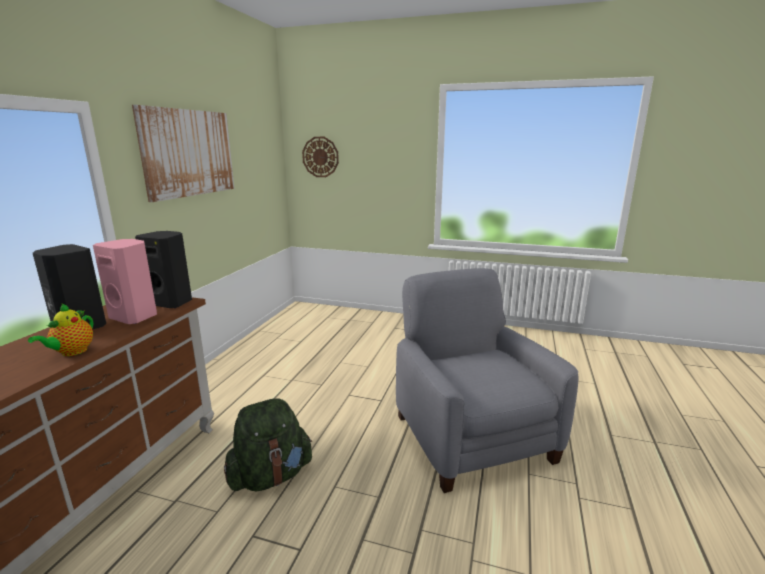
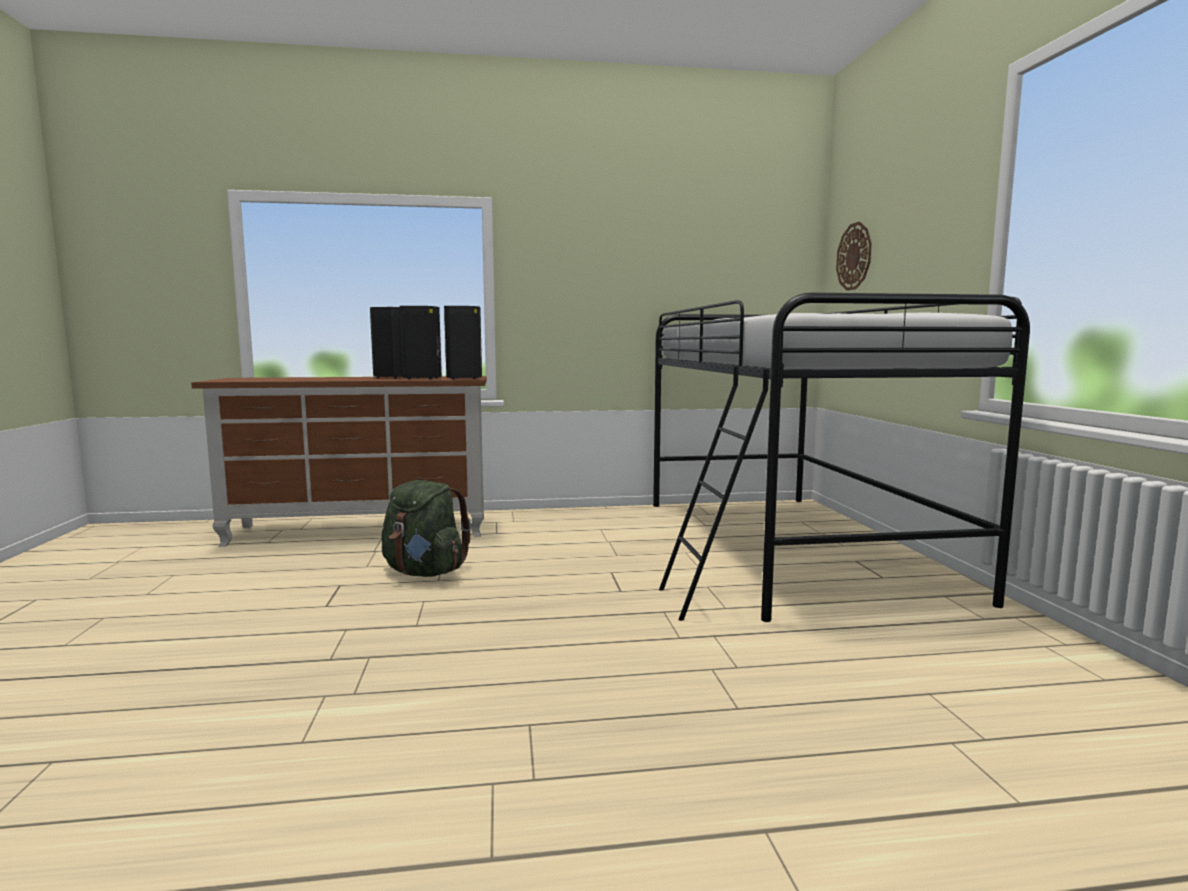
camera: 65 degrees right, 10 degrees down
teapot [28,304,93,356] -> none
pink speaker [93,239,157,324] -> black speaker [400,306,442,380]
picture [132,105,234,202] -> none
grey armchair [396,268,579,493] -> none
none -> black bed [653,293,1030,622]

